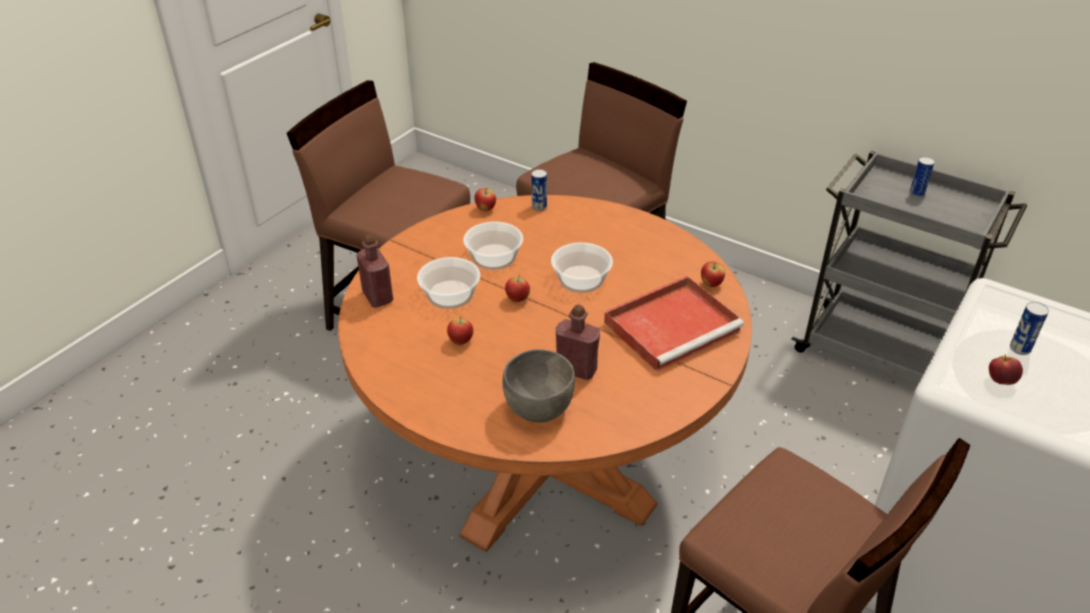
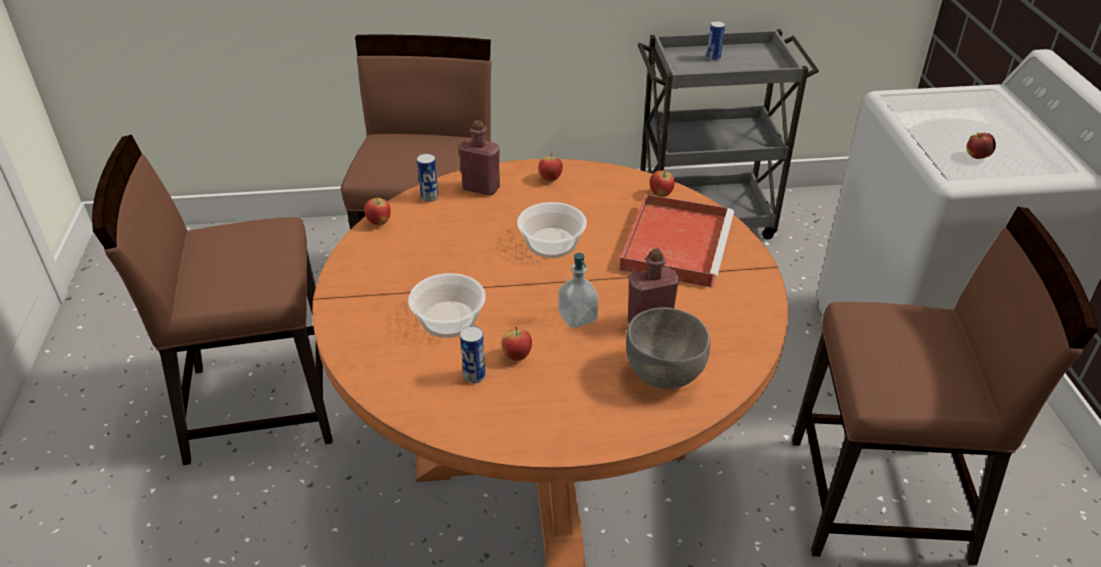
camera: 40 degrees left, 0 degrees up
red bottle [356,234,393,308] -> red bottle moved to [459,120,500,196]
bowl [463,222,523,270] -> none
apple [505,275,530,302] -> apple moved to [538,153,563,182]
can [1010,302,1049,355] -> can moved to [460,326,486,383]
none -> soap dispenser [558,253,599,328]

